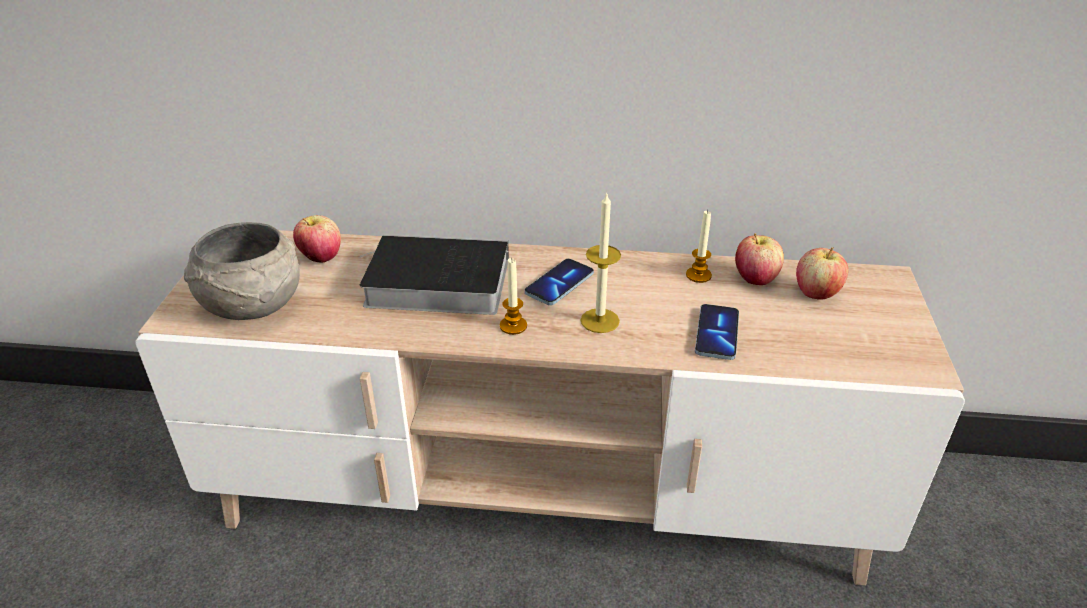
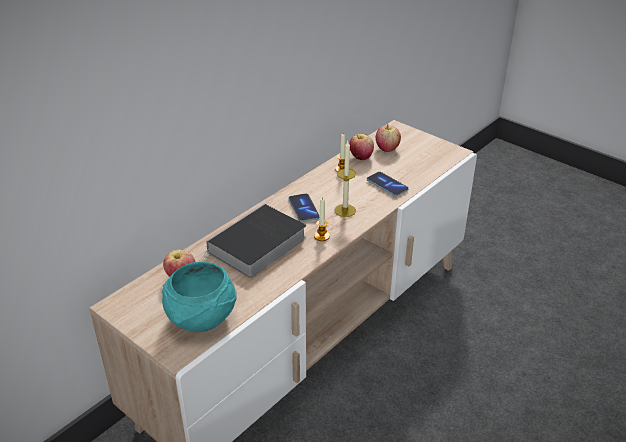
camera: 55 degrees left, 0 degrees up
grey bowl [184,222,300,320] -> turquoise bowl [162,262,237,332]

